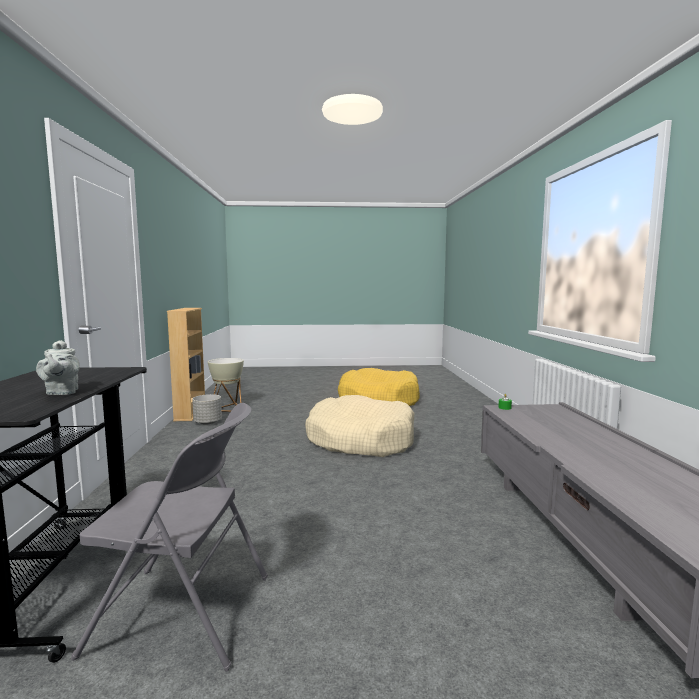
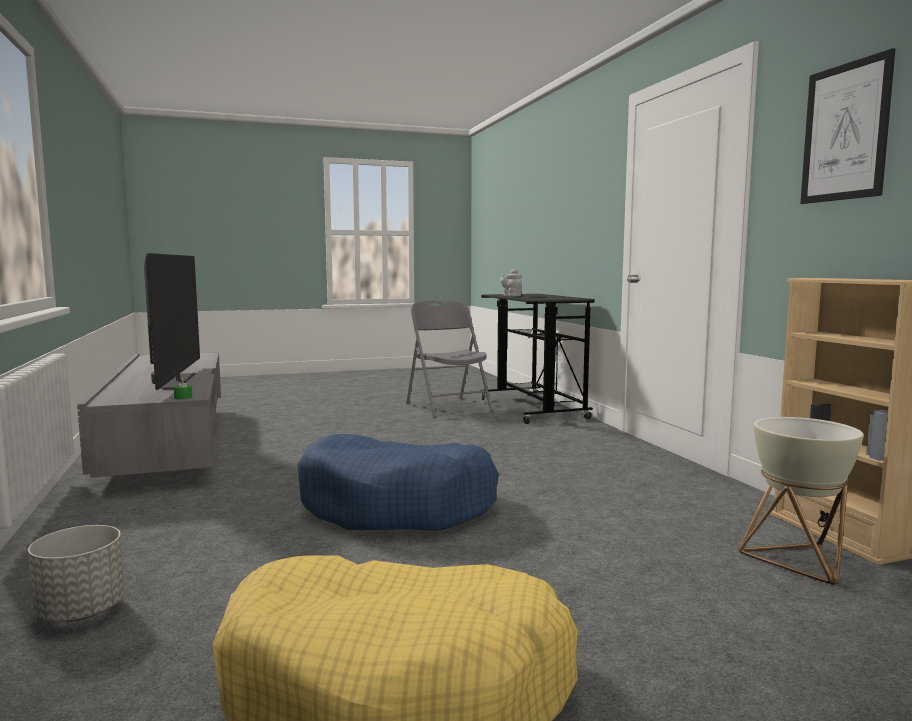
camera: 165 degrees right, 0 degrees up
grey chair [71,403,268,672] -> grey chair turned 75 degrees clockwise [406,300,494,418]
grey planter [192,394,222,425] -> grey planter moved to [28,525,125,622]
beige dog bed [305,395,414,457] -> blue dog bed [297,434,499,531]
none -> television [144,253,200,390]
none -> picture [800,48,895,204]

